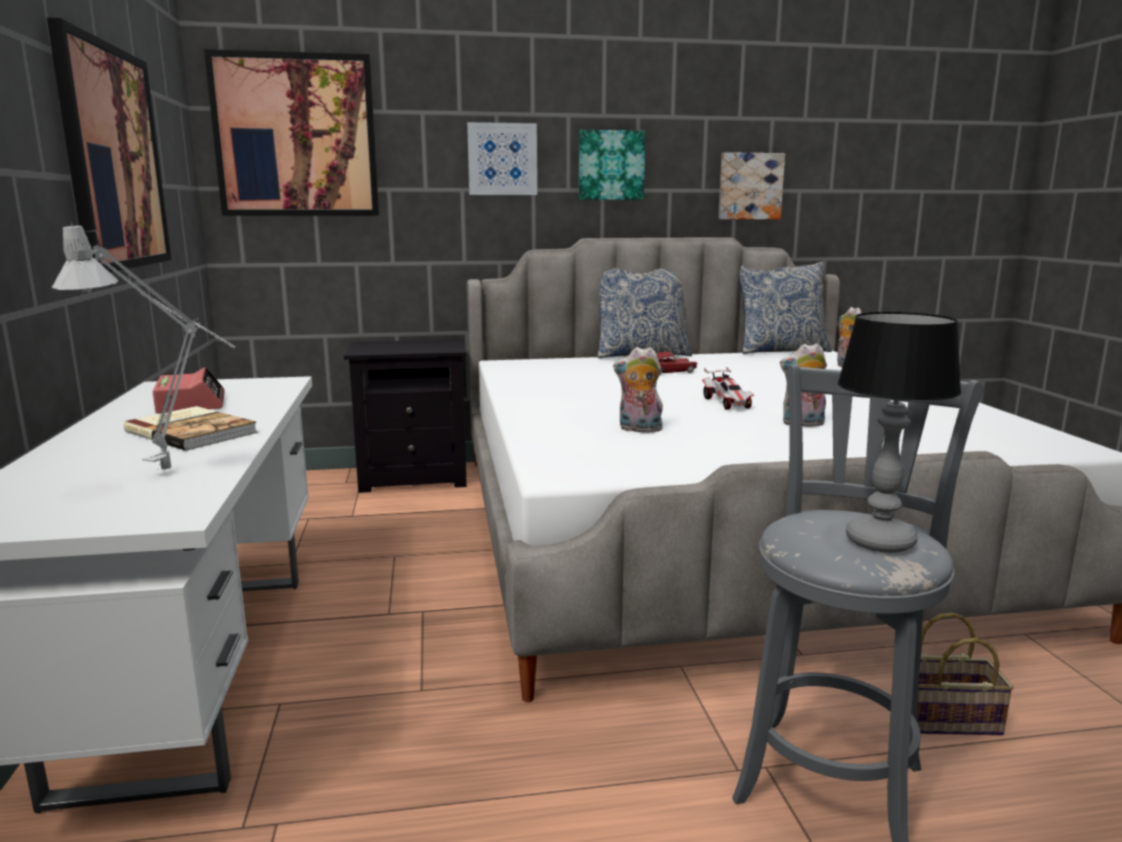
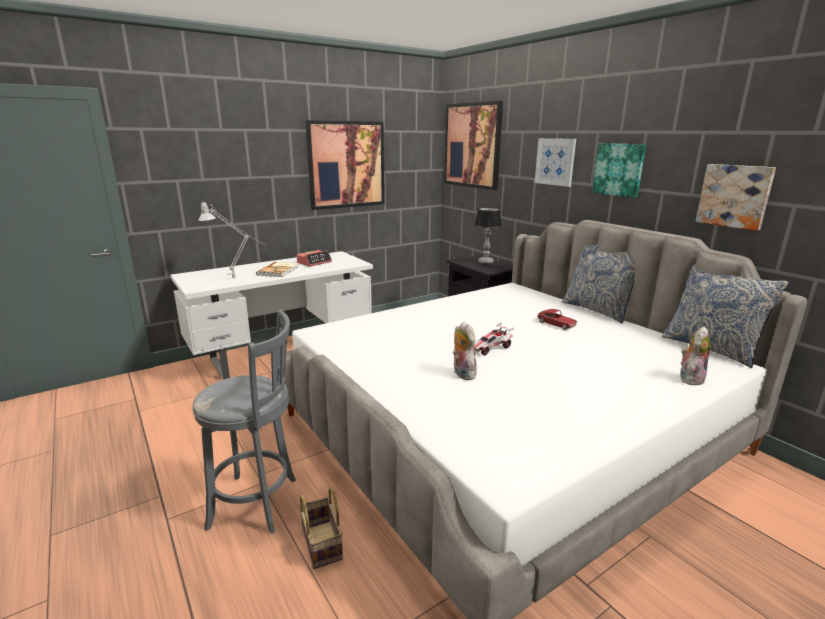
camera: 65 degrees right, 5 degrees up
plush toy [613,347,663,433] -> none
table lamp [837,312,962,553] -> table lamp moved to [475,207,501,264]

